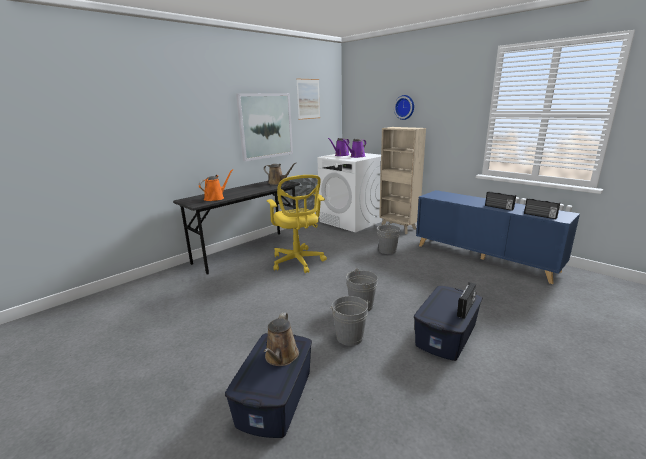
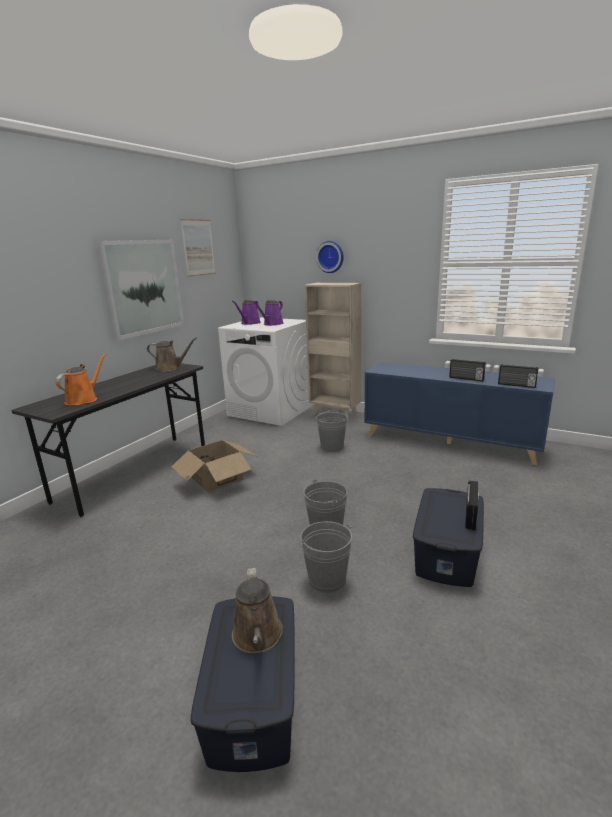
camera: 15 degrees left, 0 degrees up
yellow office chair [267,175,327,273] -> cardboard box [171,440,257,492]

